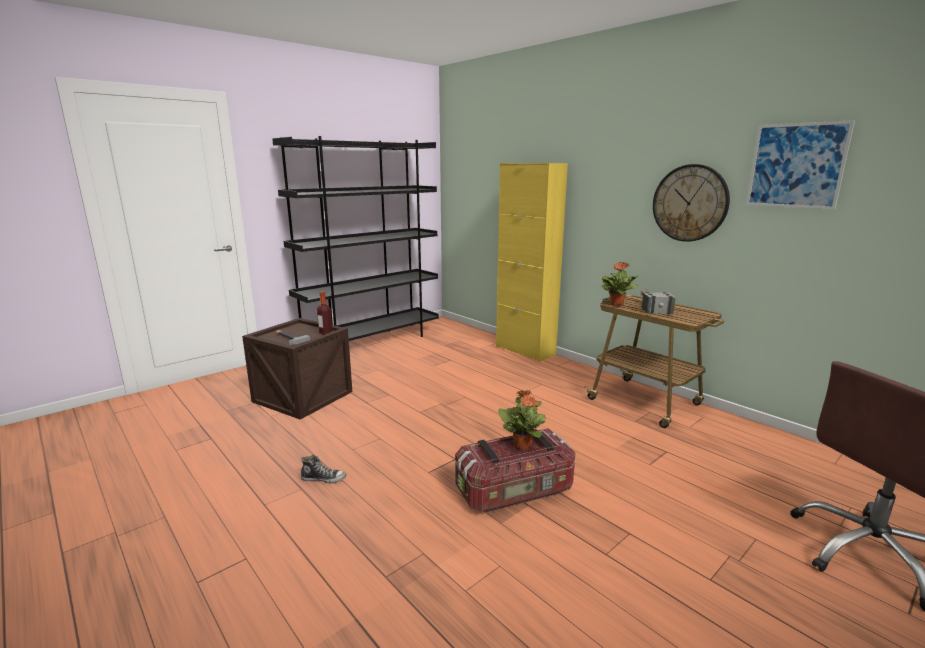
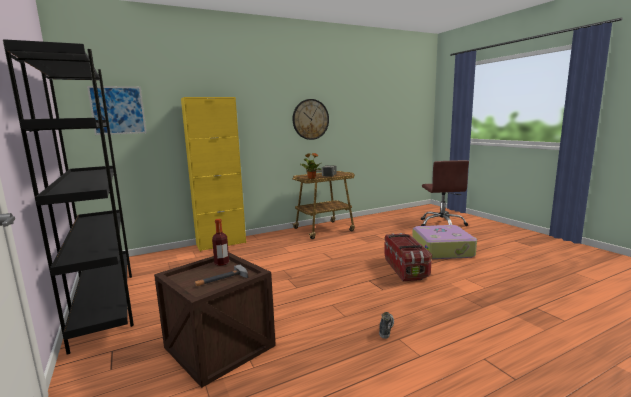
camera: 75 degrees left, 5 degrees down
potted plant [498,390,545,450] -> none
picture [746,120,855,210] -> picture moved to [87,86,147,135]
none -> suitcase [412,225,477,259]

